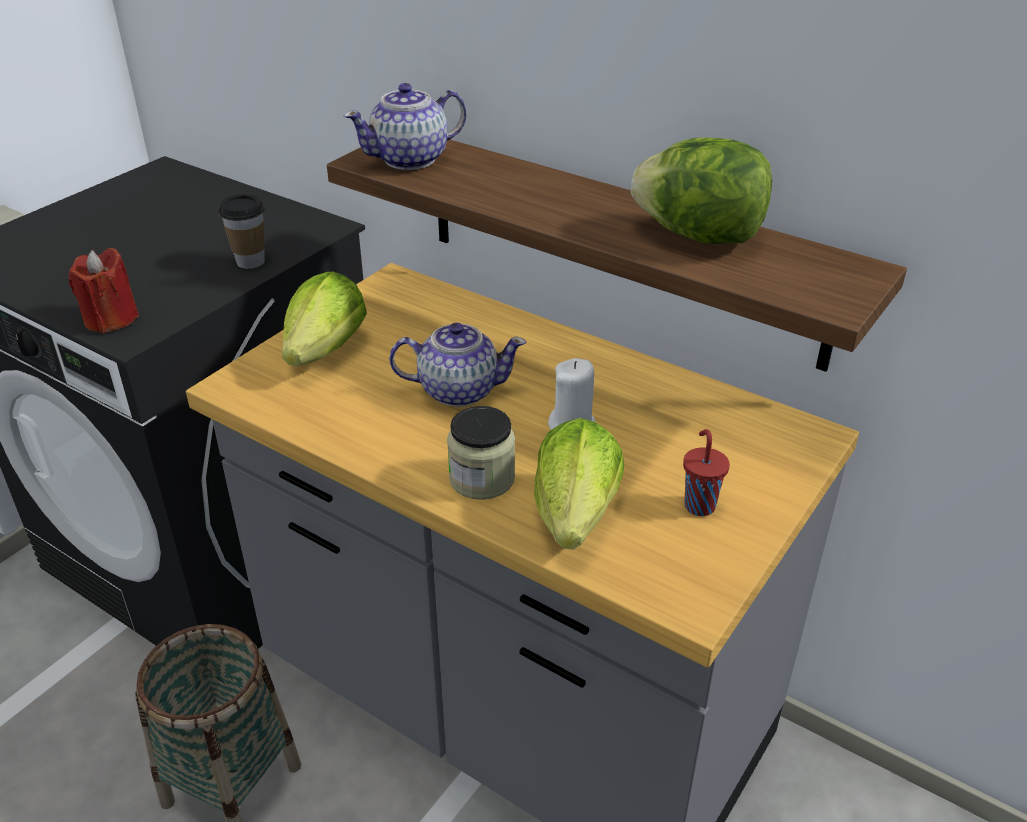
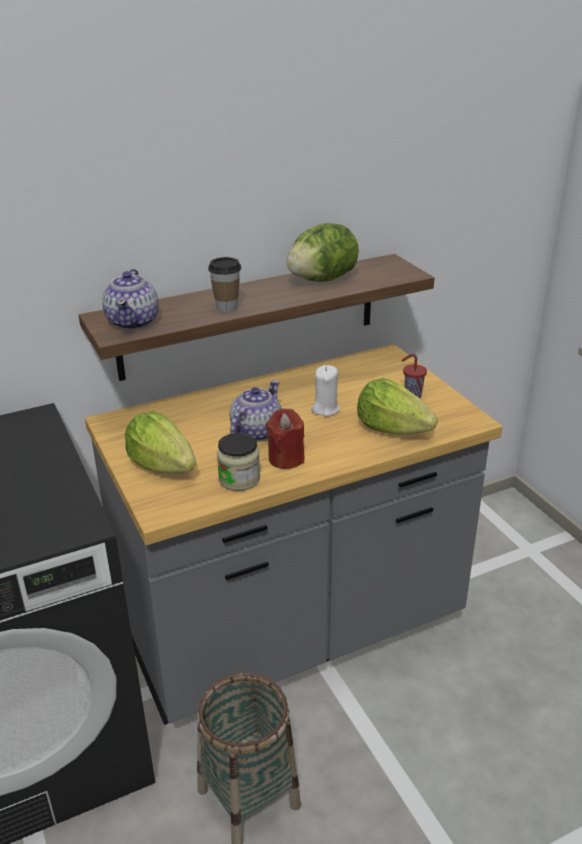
camera: 60 degrees left, 5 degrees down
red candle [69,248,139,333] -> red candle moved to [266,408,304,469]
cup [219,194,265,269] -> cup moved to [208,257,241,312]
jar [447,406,515,500] -> jar moved to [217,433,260,491]

